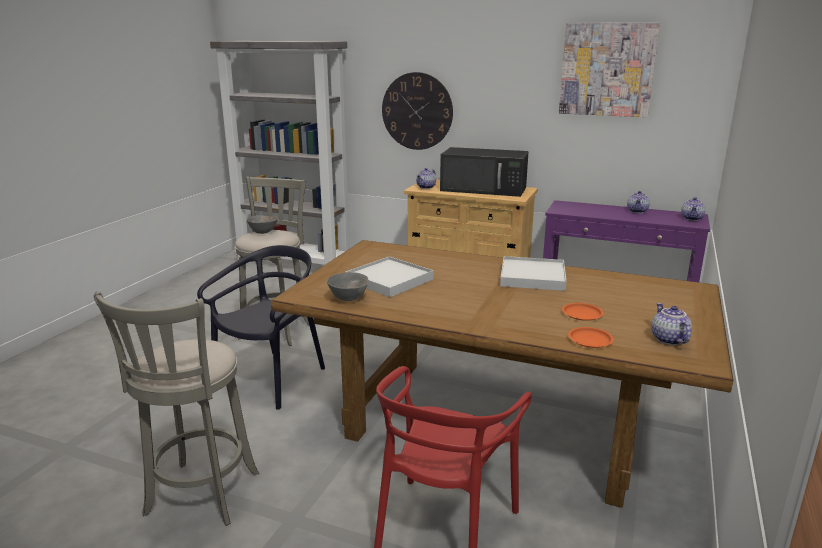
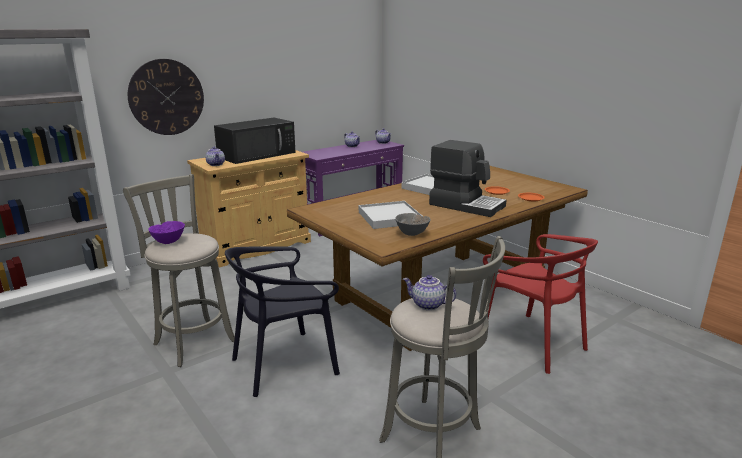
camera: 60 degrees left, 0 degrees up
black chair [197,245,325,410] -> black chair turned 90 degrees counterclockwise [225,246,340,397]
grey bowl [247,215,278,234] -> purple bowl [148,221,185,244]
picture [559,23,660,117] -> none
teapot [651,303,692,345] -> teapot moved to [403,275,456,310]
none -> coffee machine [429,140,506,217]

